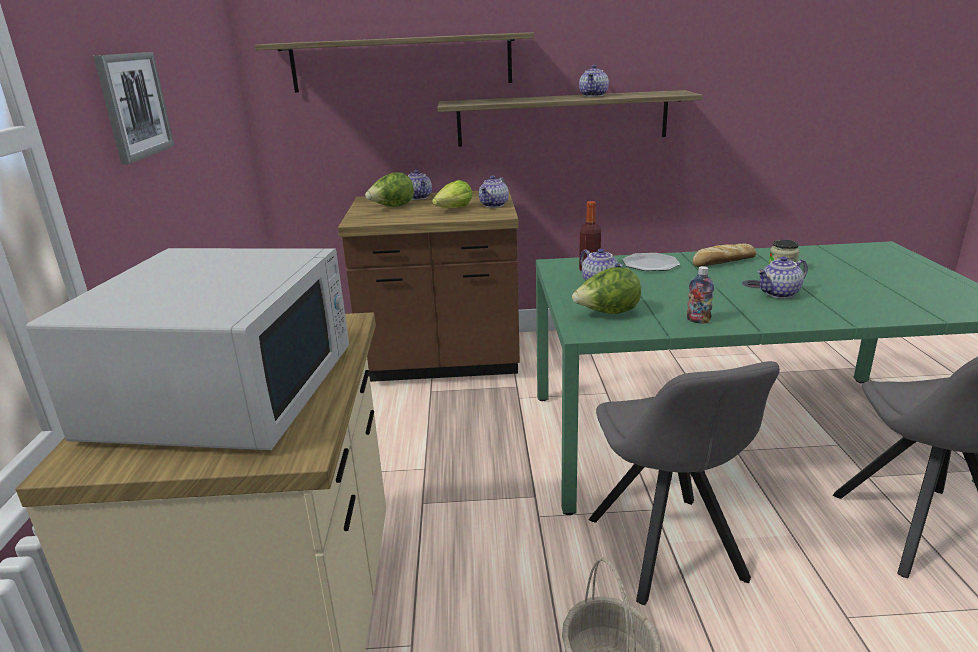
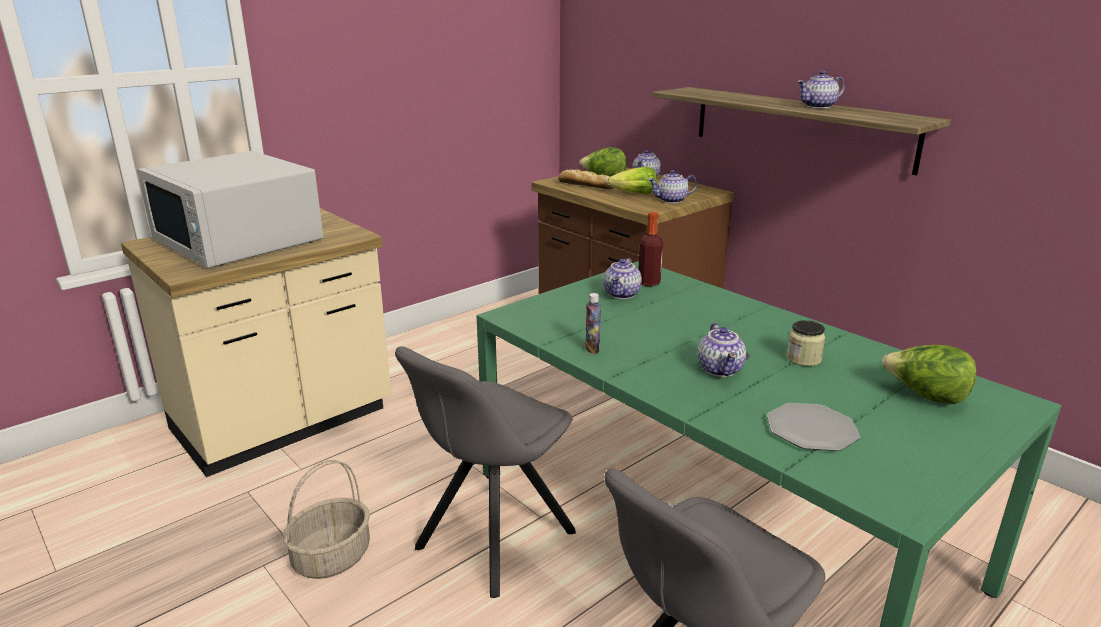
camera: 50 degrees right, 0 degrees up
white microwave [26,248,349,450] -> white microwave turned 75 degrees clockwise [137,151,323,268]
picture [93,52,174,165] -> none
shelf [255,33,534,93] -> none
lettuce [572,267,641,314] -> lettuce moved to [882,345,977,404]
plate [622,253,680,271] -> plate moved to [767,403,860,451]
bread [692,243,756,267] -> bread moved to [558,169,614,189]
teapot [757,256,808,298] -> teapot turned 120 degrees counterclockwise [697,323,746,377]

